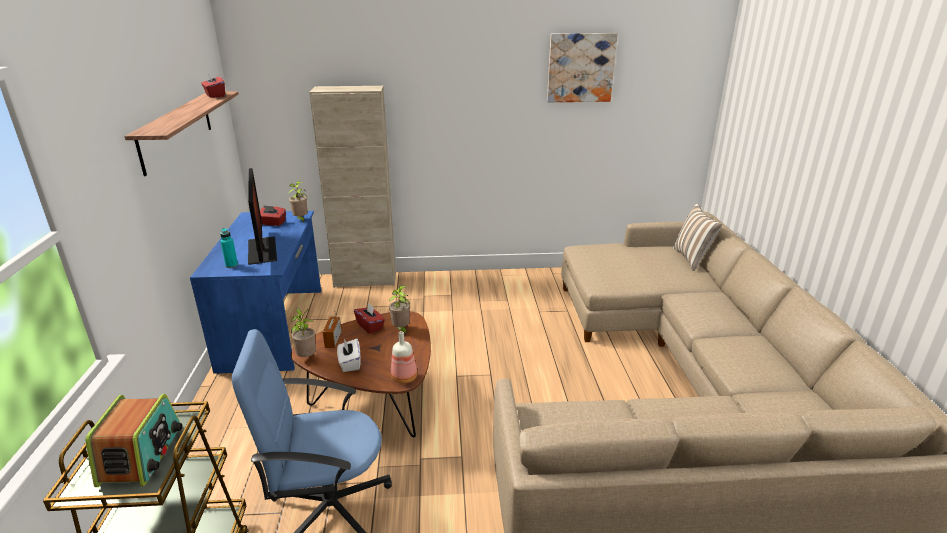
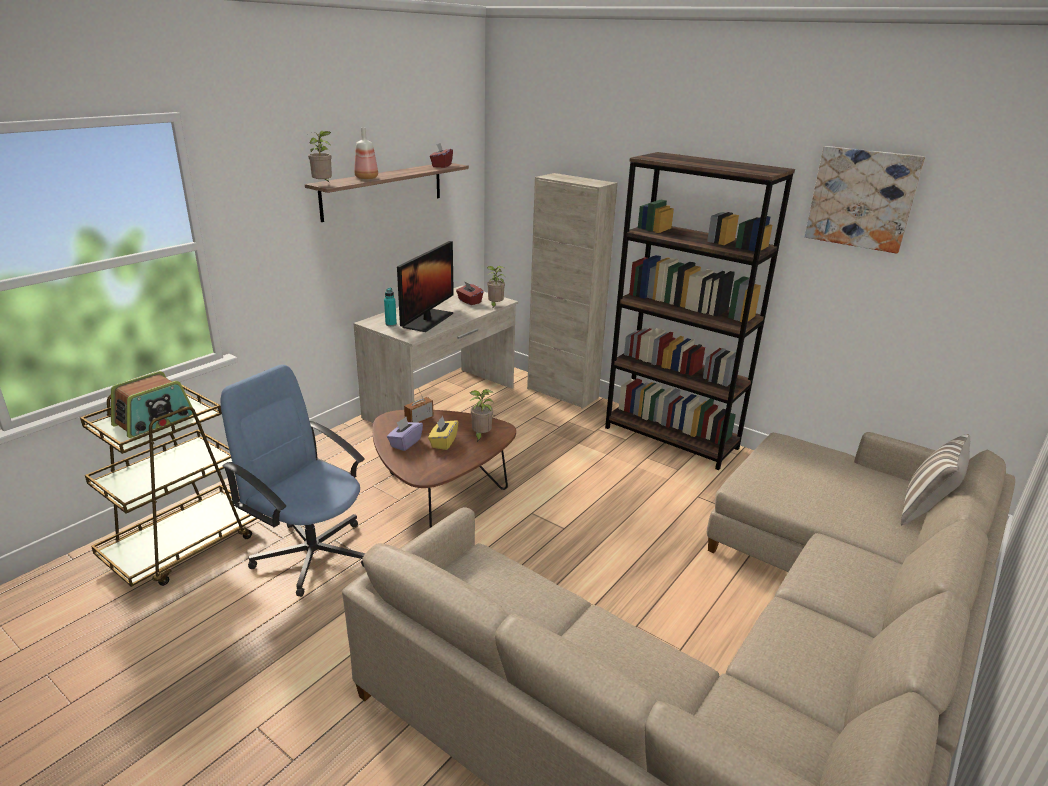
camera: 40 degrees right, 0 degrees up
blue desk [190,211,321,374] -> beige desk [353,286,518,423]
potted plant [290,308,316,357] -> potted plant moved to [307,131,332,183]
white tissue box [337,338,361,372] -> purple tissue box [387,417,423,451]
red tissue box [354,303,385,334] -> none
bottle [391,331,417,384] -> bottle moved to [354,127,378,179]
none -> yellow tissue box [428,416,458,450]
none -> brown bookcase [605,152,795,470]

